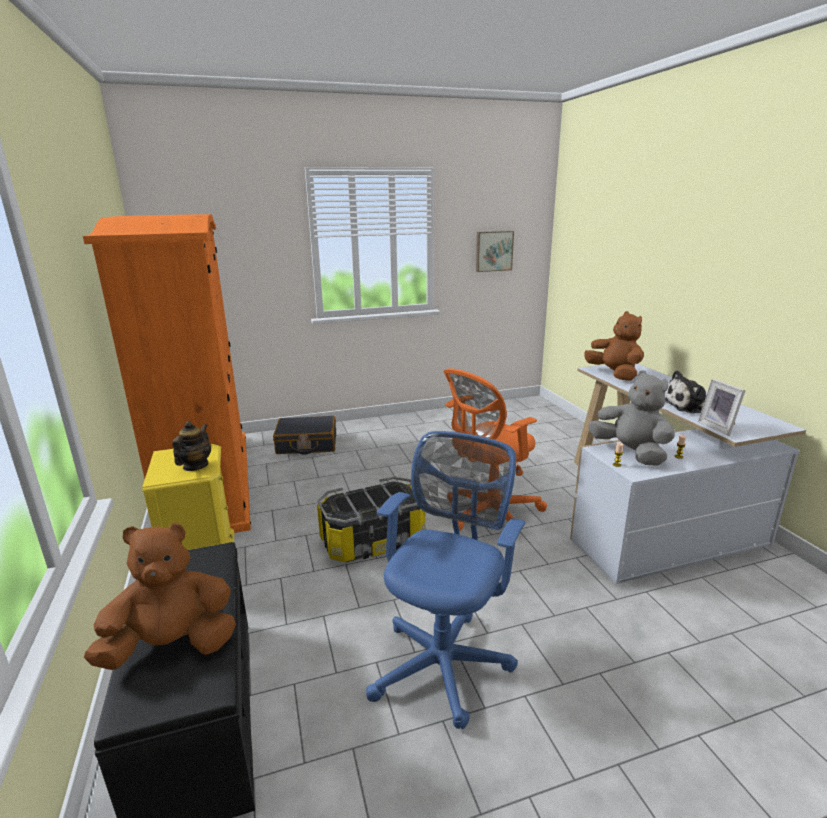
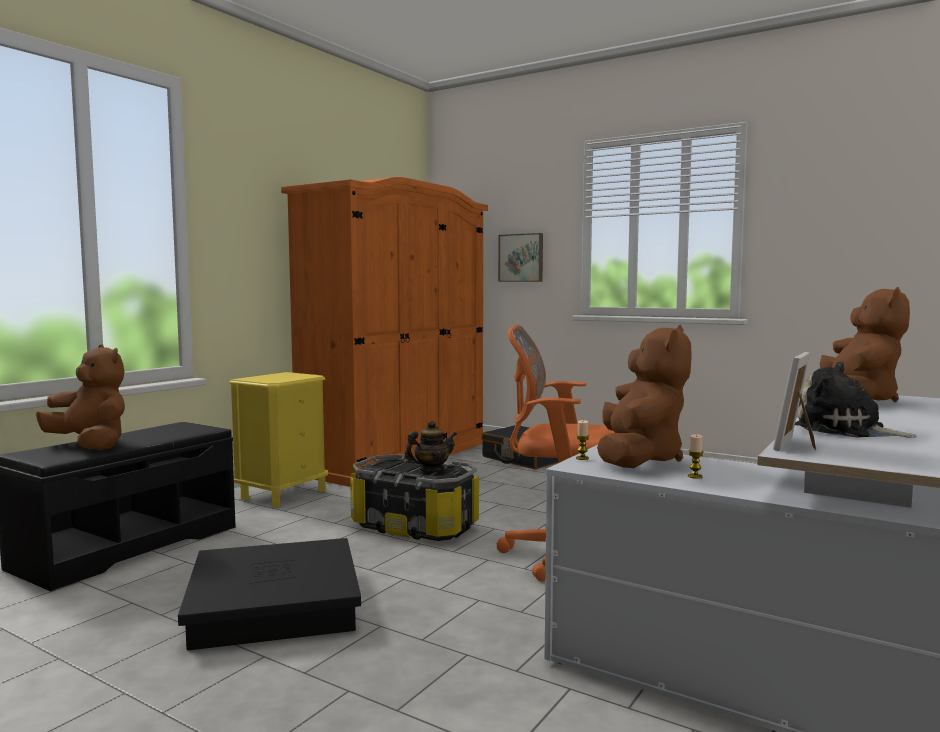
camera: 50 degrees right, 15 degrees down
teapot [172,421,211,471] -> teapot moved to [405,420,457,473]
blue office chair [366,431,526,729] -> black storage box [178,538,361,650]
picture [476,231,514,272] -> picture moved to [498,233,543,282]
grey plush toy [588,371,675,466] -> brown plush toy [597,324,692,468]

